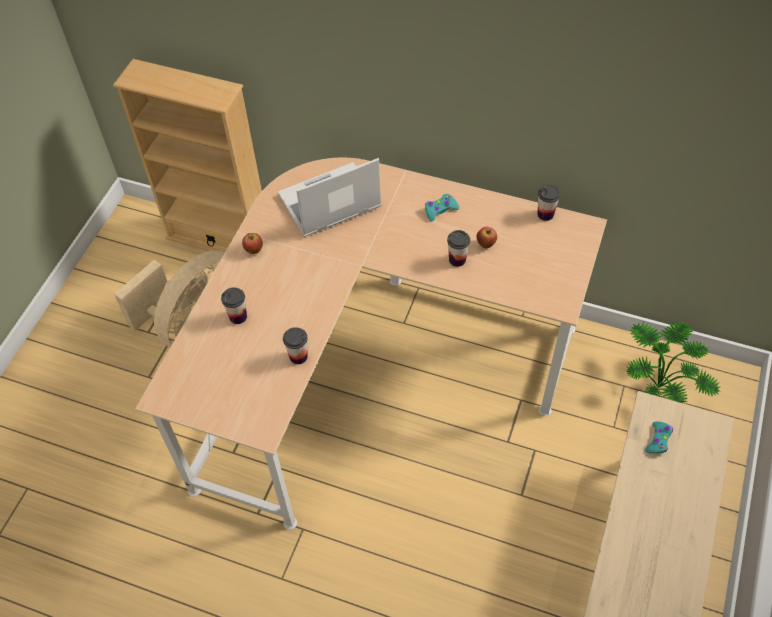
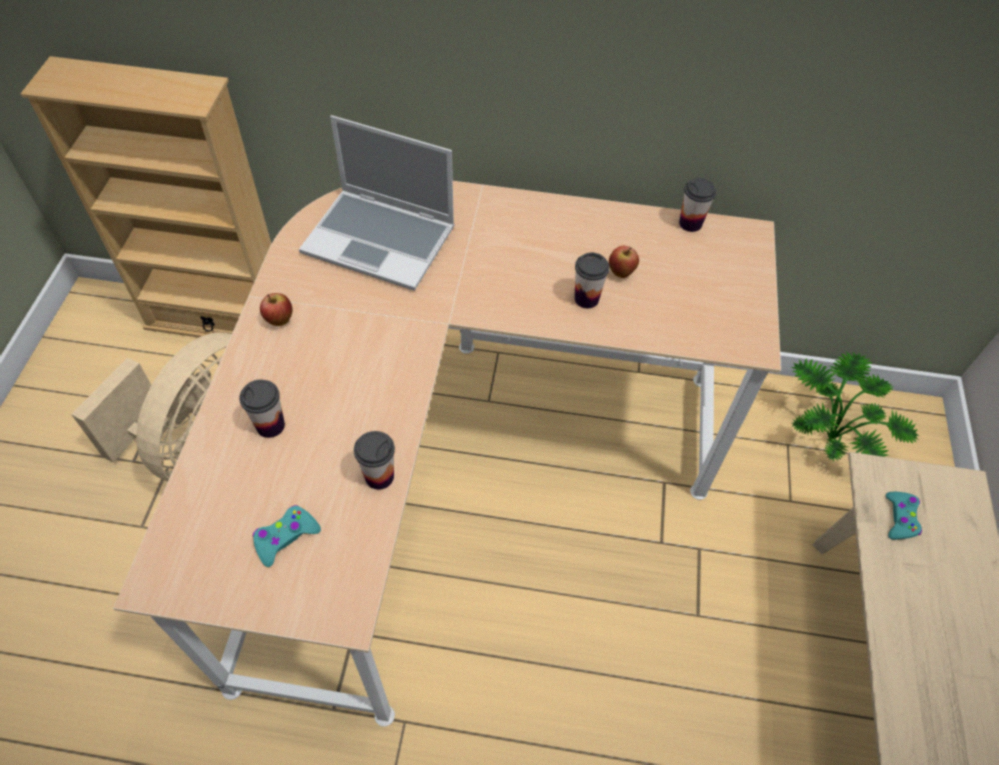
camera: 15 degrees left, 0 degrees up
laptop [278,158,382,237] -> laptop turned 120 degrees counterclockwise [299,115,455,291]
turquoise game controller [425,194,459,222] -> turquoise game controller moved to [253,505,321,567]

